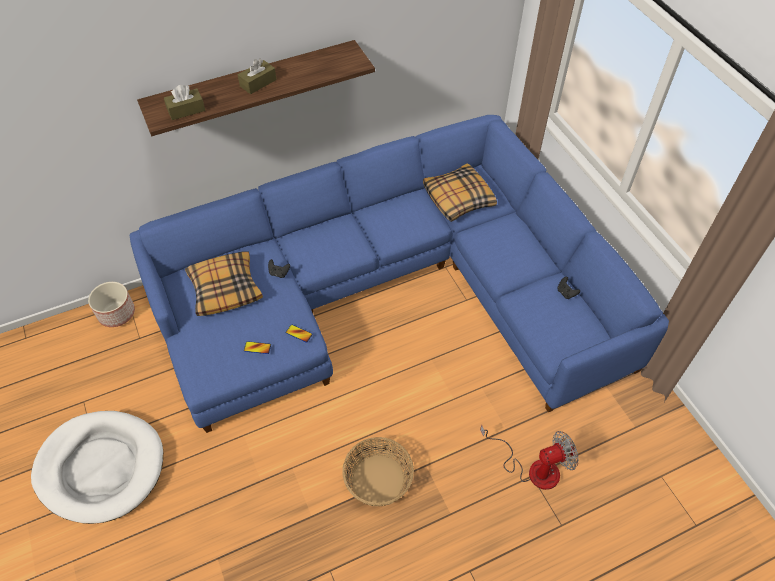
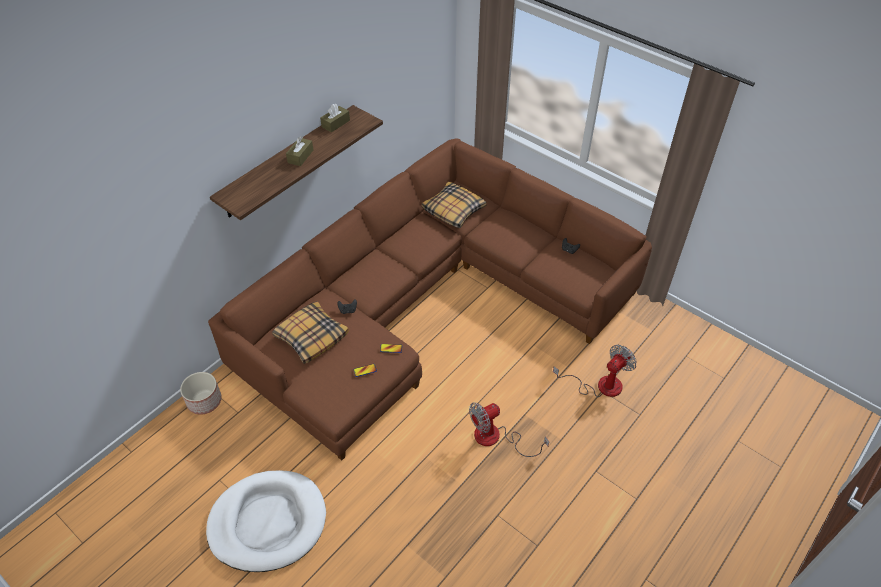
camera: 25 degrees left, 5 degrees down
blue sofa [130,115,669,433] -> brown sofa [208,138,652,461]
brown tissue box [164,85,205,120] -> brown tissue box moved to [320,104,350,133]
basket [342,437,414,506] -> fan [469,403,549,457]

